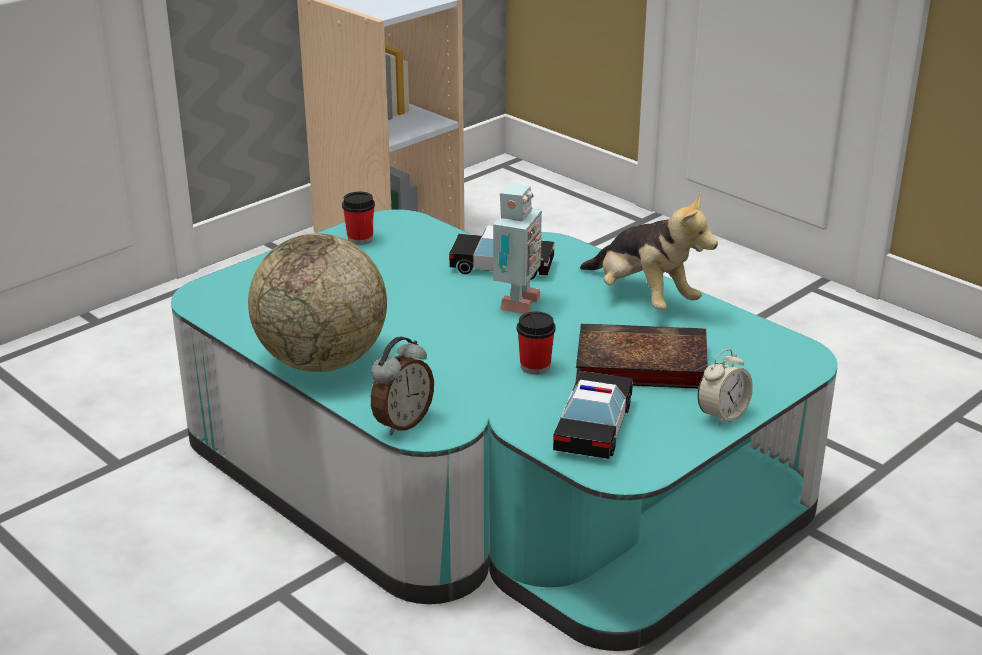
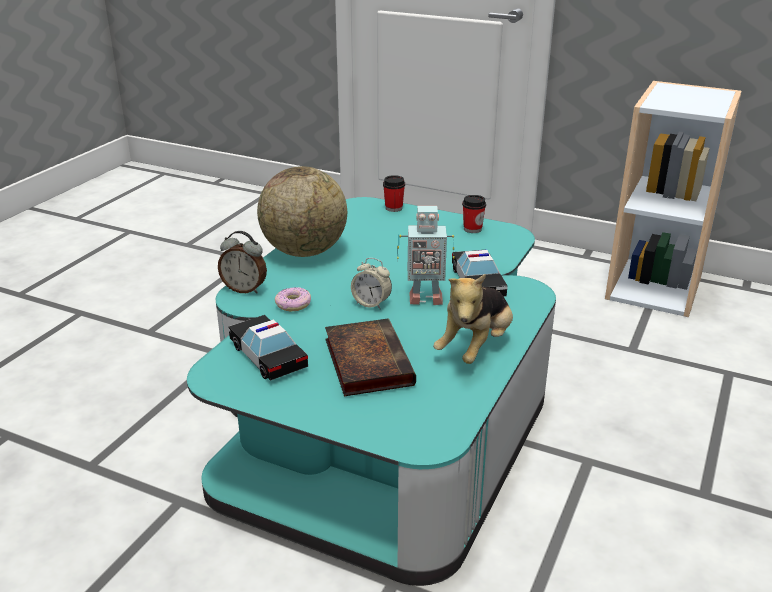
camera: 70 degrees right, 0 degrees up
cup [517,312,556,375] -> cup moved to [383,175,405,212]
toy car [553,371,633,459] -> toy car turned 120 degrees counterclockwise [228,315,308,381]
alarm clock [698,349,753,427] -> alarm clock moved to [351,258,392,309]
none -> donut [275,287,311,311]

